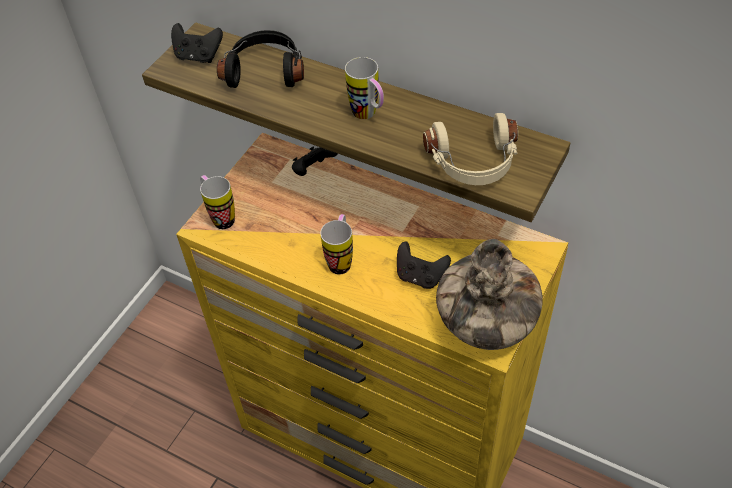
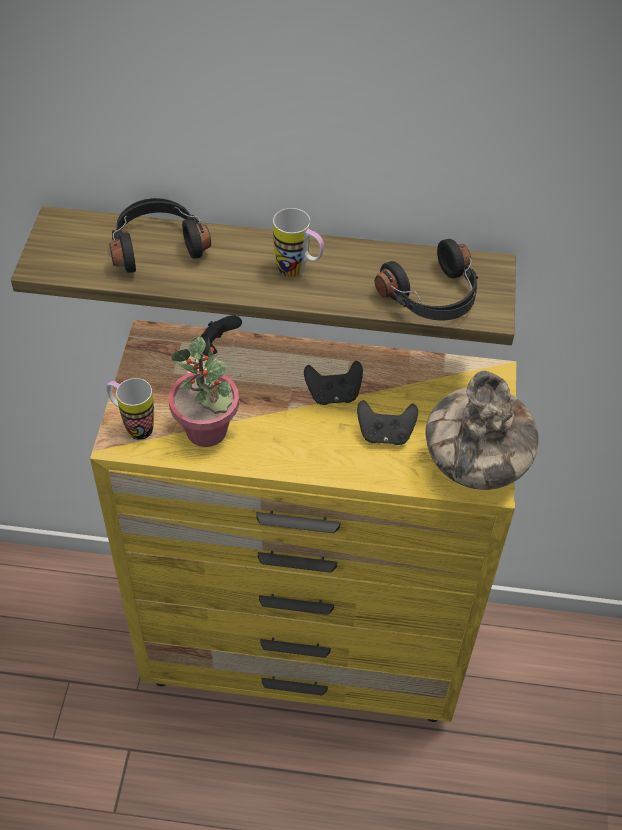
camera: 25 degrees left, 0 degrees up
black game controller [171,23,223,63] -> black game controller moved to [304,361,363,405]
mug [320,214,353,275] -> none
beige headphones [423,113,518,185] -> black headphones [375,239,478,321]
none -> potted plant [169,336,239,447]

